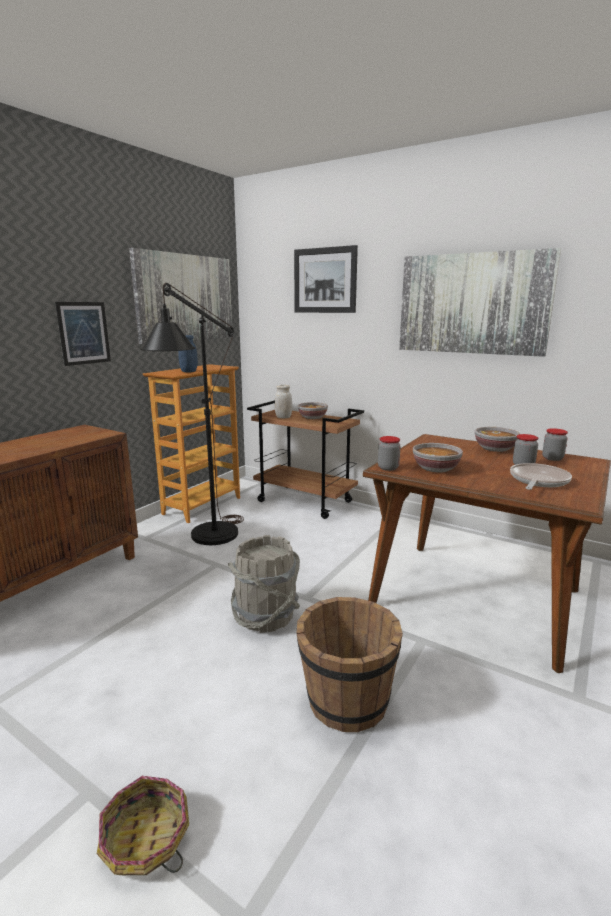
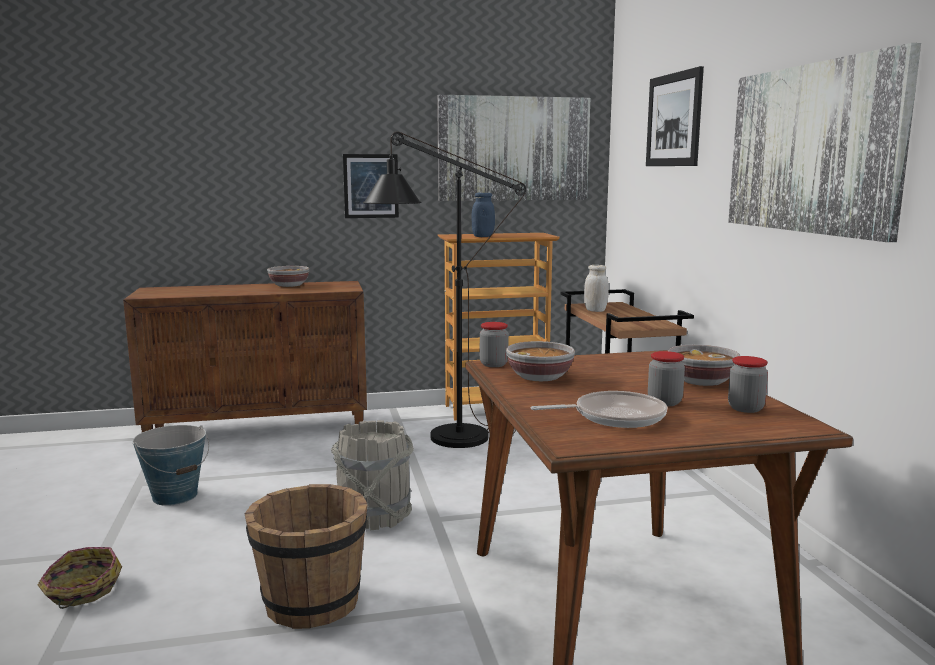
camera: 45 degrees right, 5 degrees down
bowl [298,402,328,419] -> bowl moved to [267,266,309,287]
none -> bucket [132,425,209,506]

